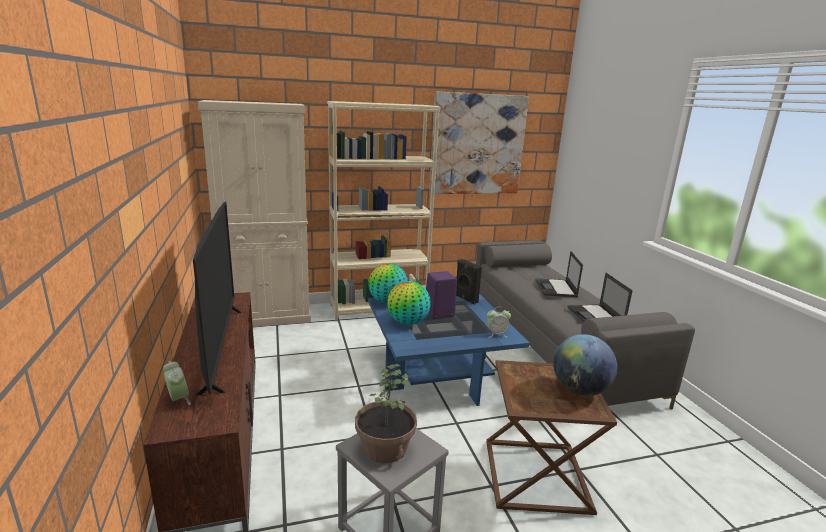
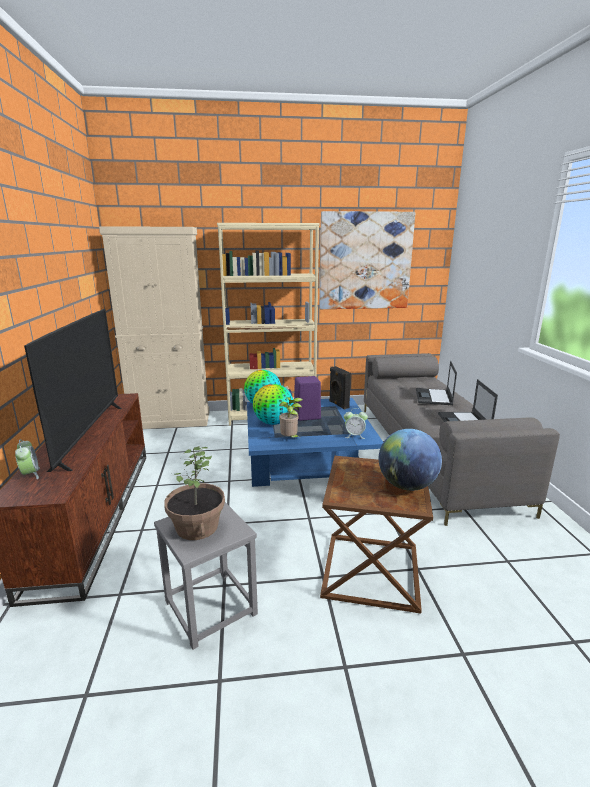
camera: 10 degrees right, 0 degrees up
none -> potted plant [279,397,303,438]

